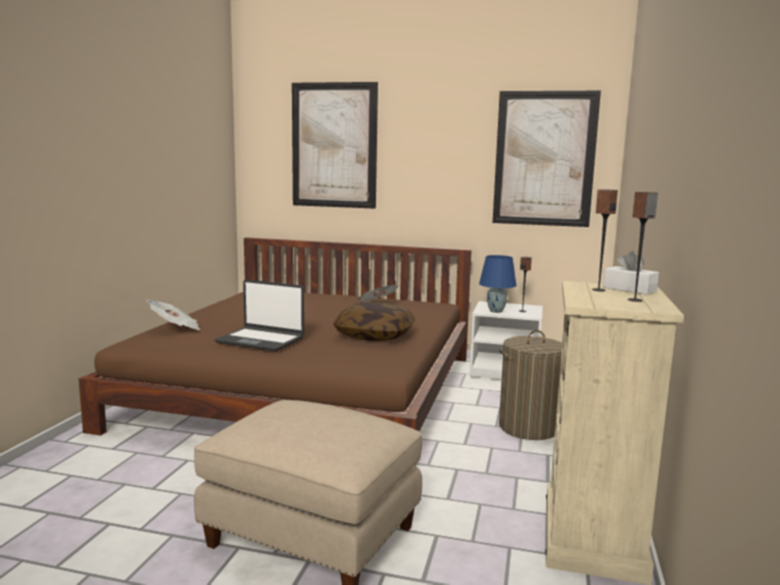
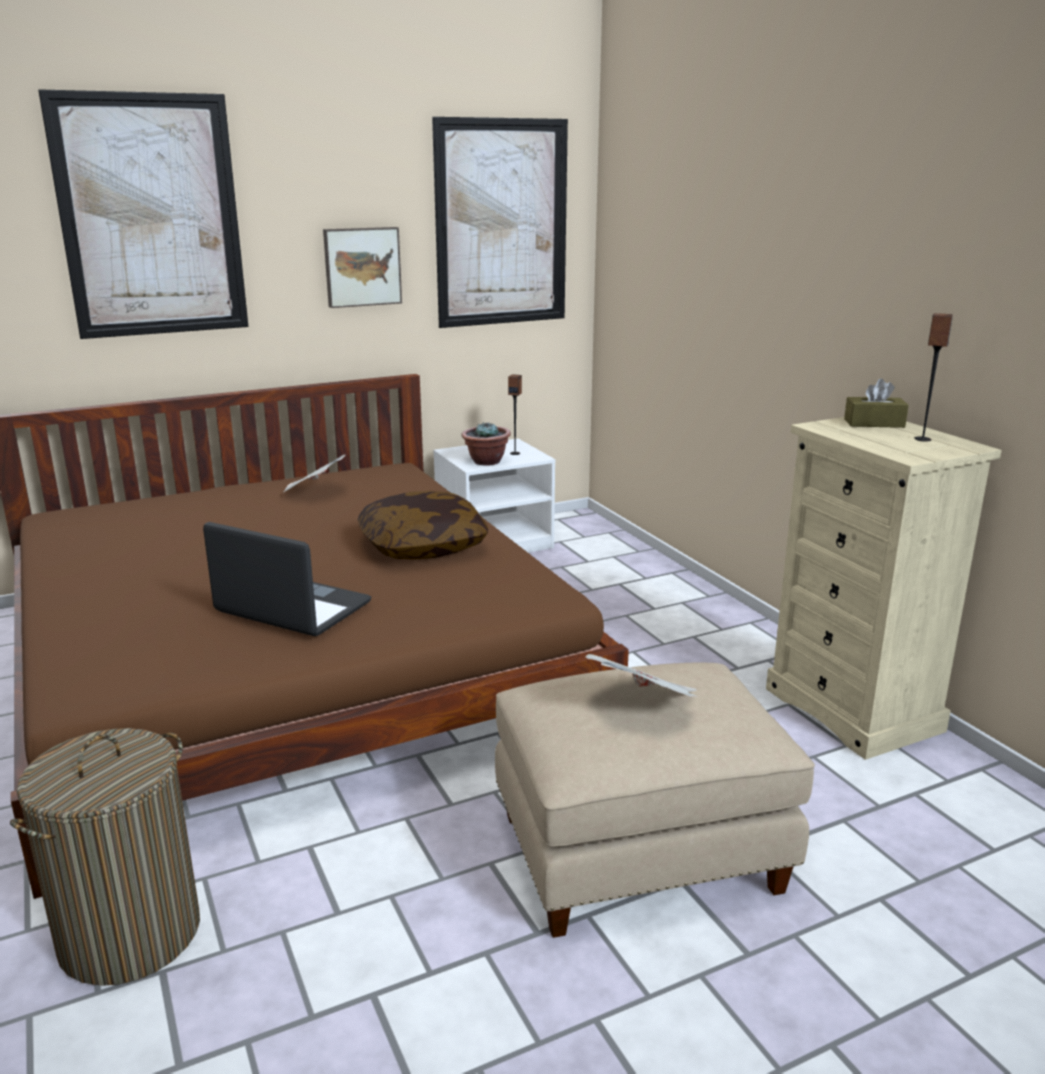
camera: 40 degrees left, 10 degrees up
newspaper [146,300,200,330] -> newspaper moved to [586,654,697,698]
laptop [215,280,304,351] -> laptop turned 135 degrees counterclockwise [203,522,371,636]
blue table lamp [479,255,516,313] -> potted plant [461,422,511,466]
laundry basket [499,330,562,440] -> laundry basket moved to [10,728,200,986]
speaker [592,189,618,292] -> none
white tissue box [603,251,659,295] -> brown tissue box [844,379,909,428]
none -> picture [323,227,402,308]

